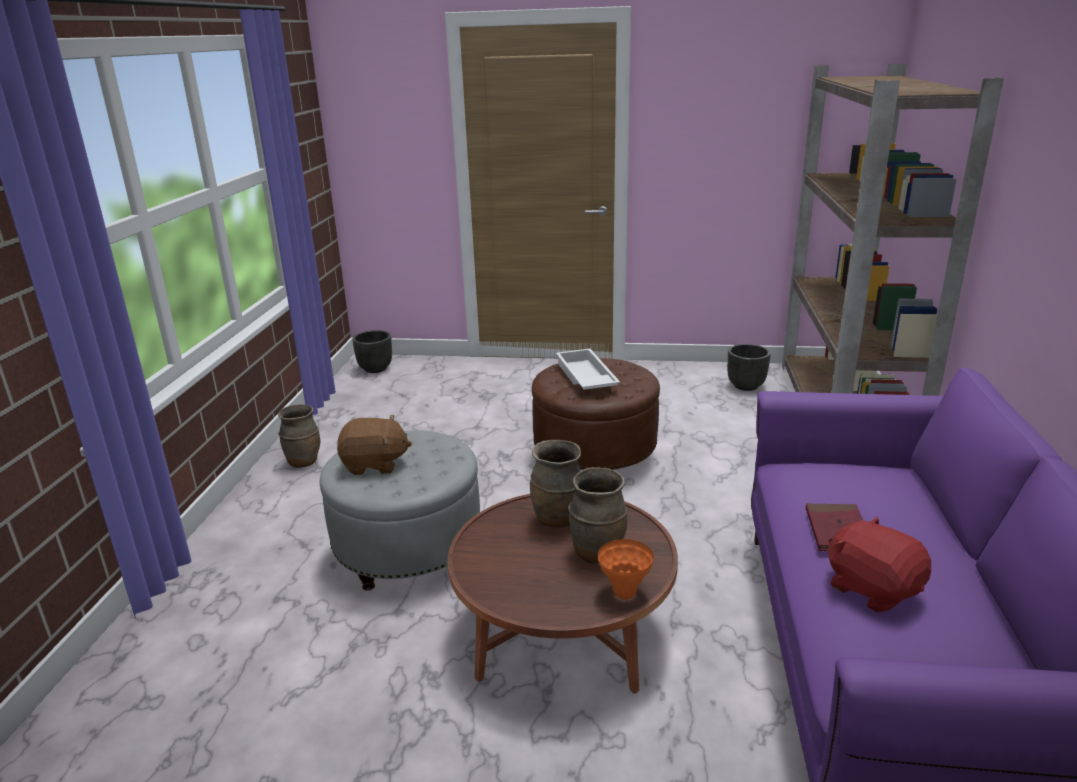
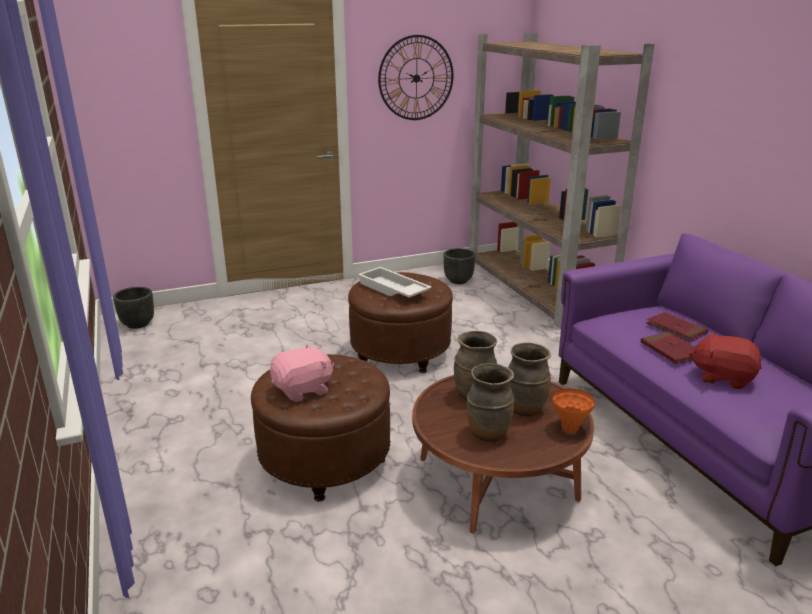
camera: 30 degrees left, 0 degrees up
brown vase [278,404,320,468] -> brown vase moved to [467,363,514,441]
grey ottoman [320,430,480,590] -> brown ottoman [251,354,391,502]
brown plush toy [337,415,412,475] -> pink plush toy [270,344,334,402]
none -> wall clock [378,35,453,120]
none -> red book [646,312,708,342]

